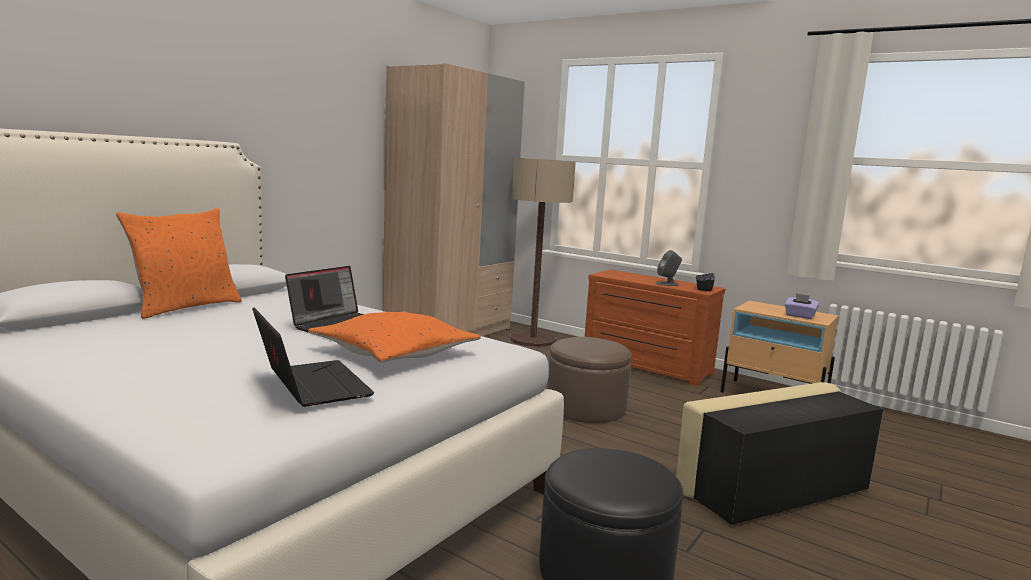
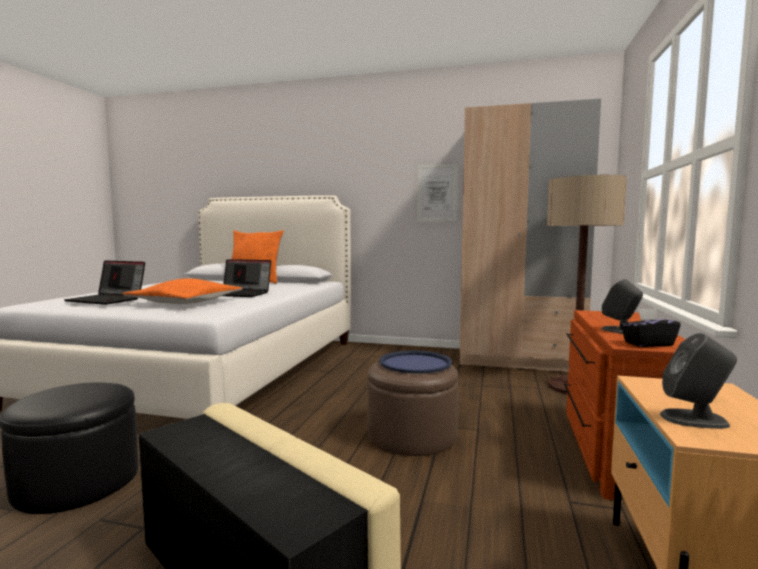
camera: 70 degrees right, 5 degrees down
laptop [252,307,375,407] -> laptop turned 75 degrees clockwise [64,260,145,305]
purple tissue box [785,293,819,319] -> grey speaker [660,333,737,429]
none -> blue tray [379,351,452,373]
none -> picture [417,164,458,222]

